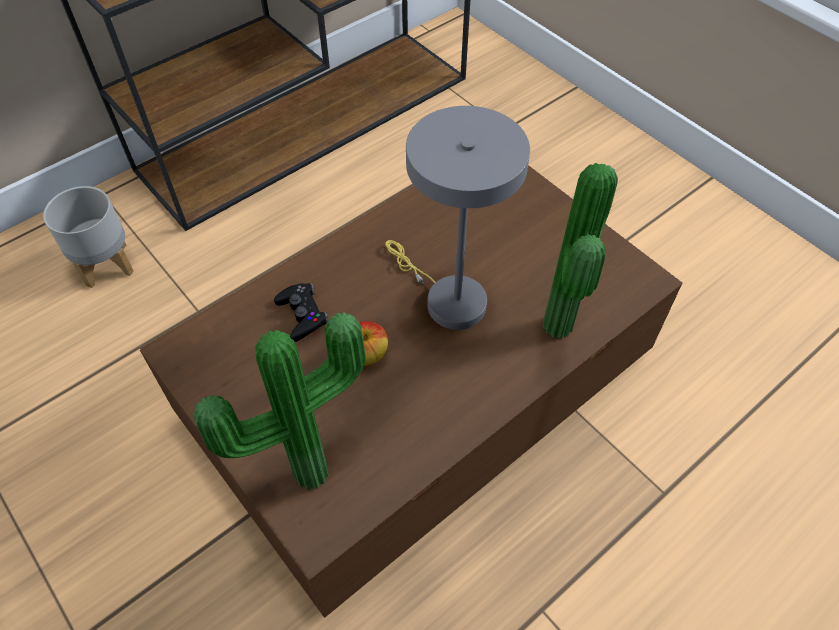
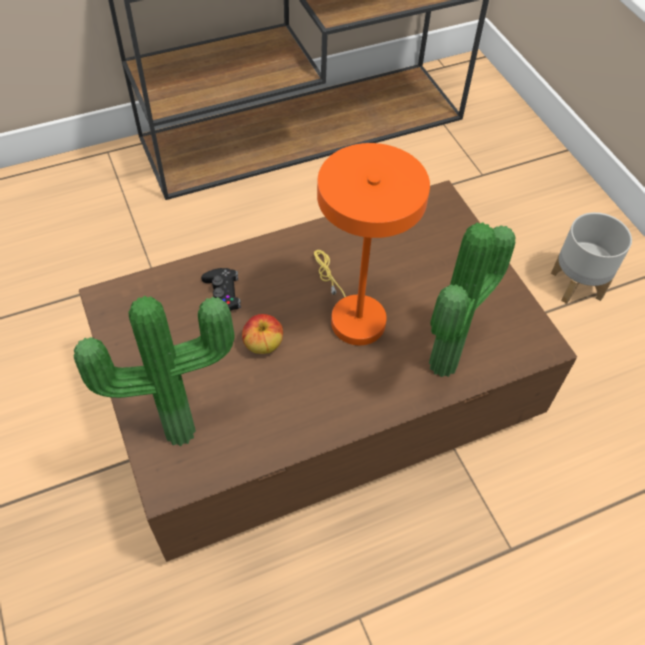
camera: 15 degrees right, 0 degrees up
grey planter [43,186,134,288] -> grey planter moved to [551,212,632,304]
grey table lamp [385,106,530,330] -> orange table lamp [314,143,430,345]

